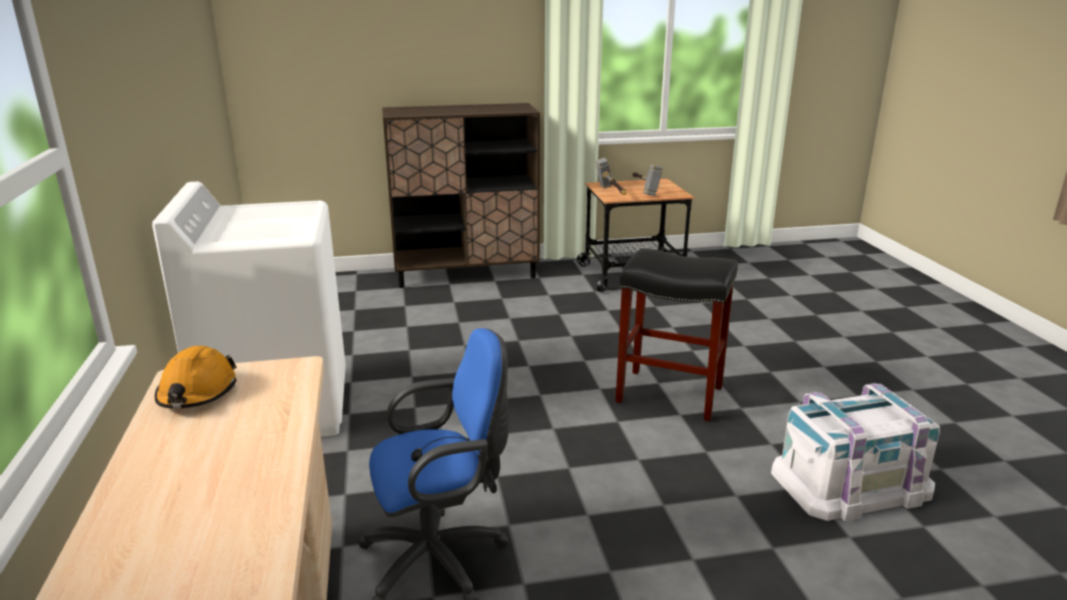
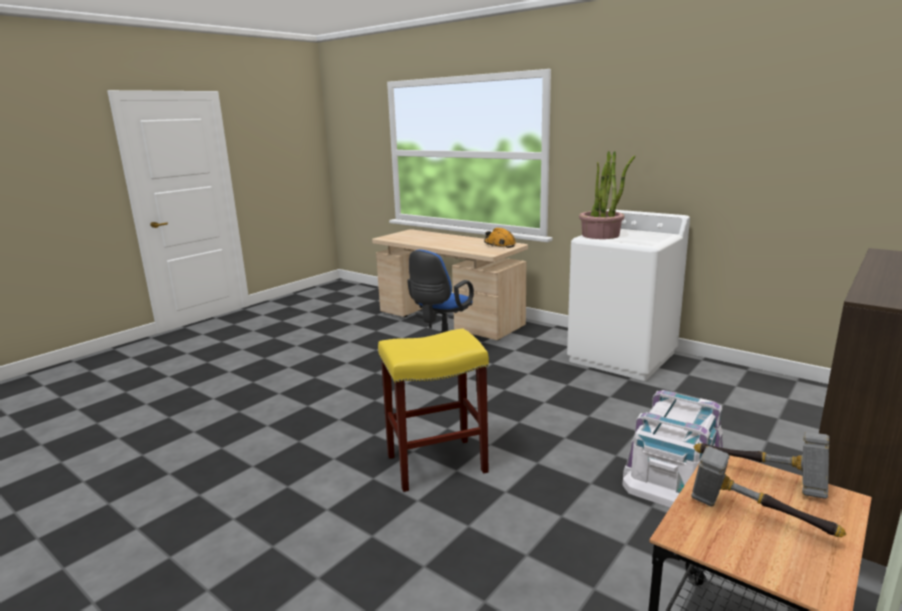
camera: 140 degrees right, 5 degrees down
black stool [616,248,738,421] -> yellow stool [378,329,489,492]
white storage box [771,383,940,521] -> white storage box moved to [622,390,723,507]
none -> potted plant [579,151,635,239]

